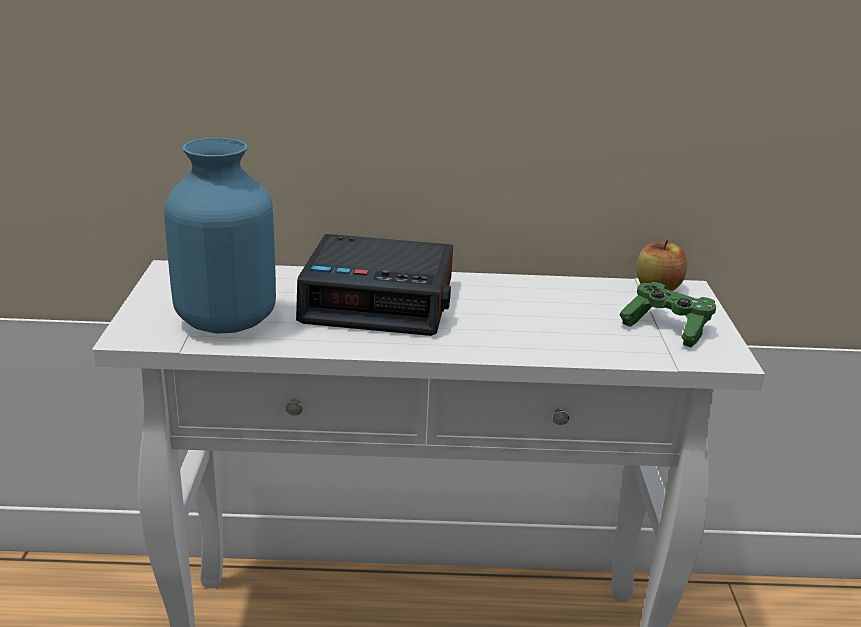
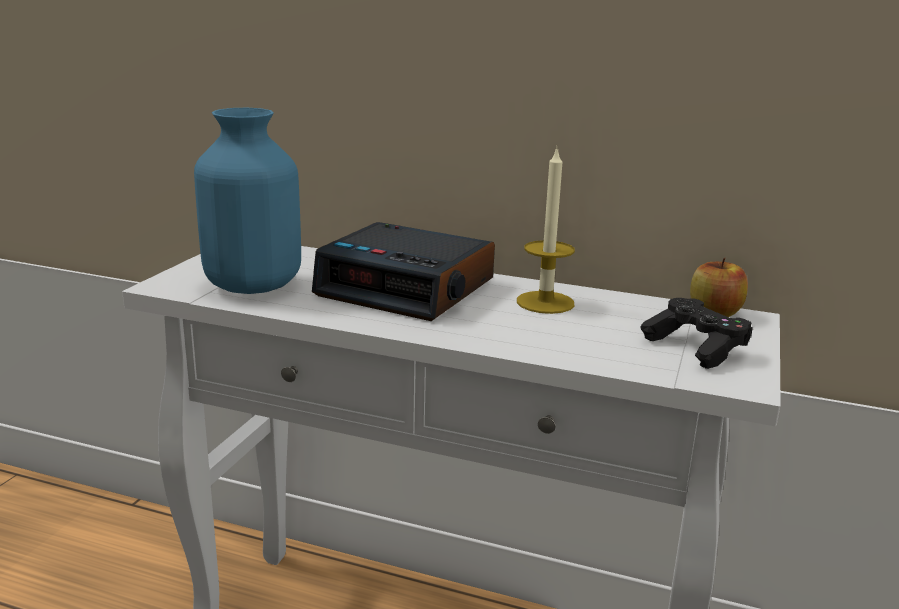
camera: 20 degrees right, 5 degrees down
green game controller [620,282,716,347] -> black game controller [641,298,753,369]
none -> candle [517,149,575,314]

